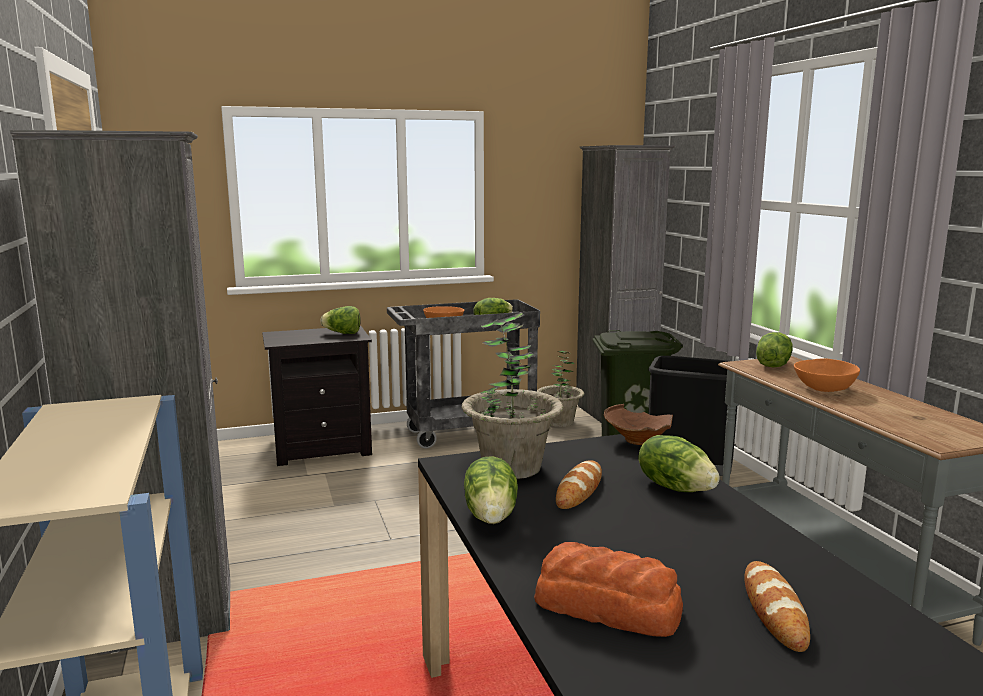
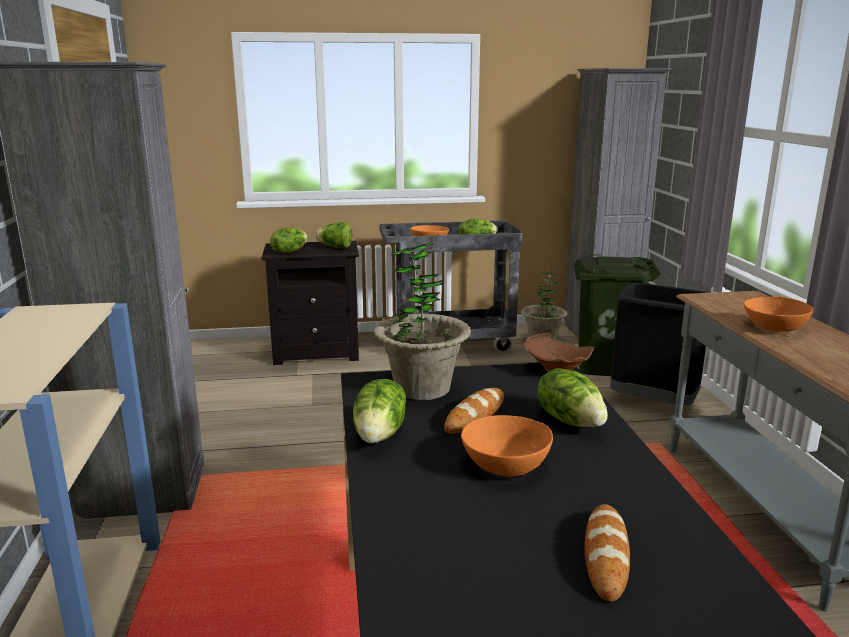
camera: 10 degrees right, 5 degrees up
bread [534,542,683,637] -> none
lettuce [756,332,793,368] -> lettuce moved to [270,228,308,253]
none -> orange bowl [461,415,553,477]

